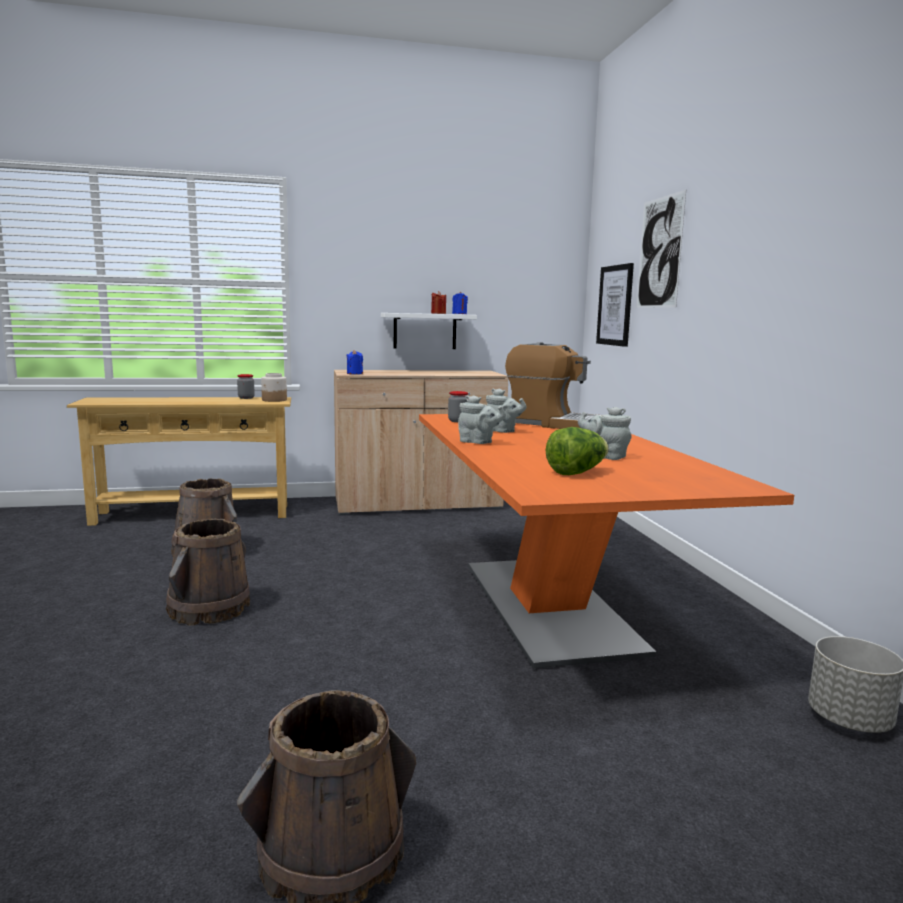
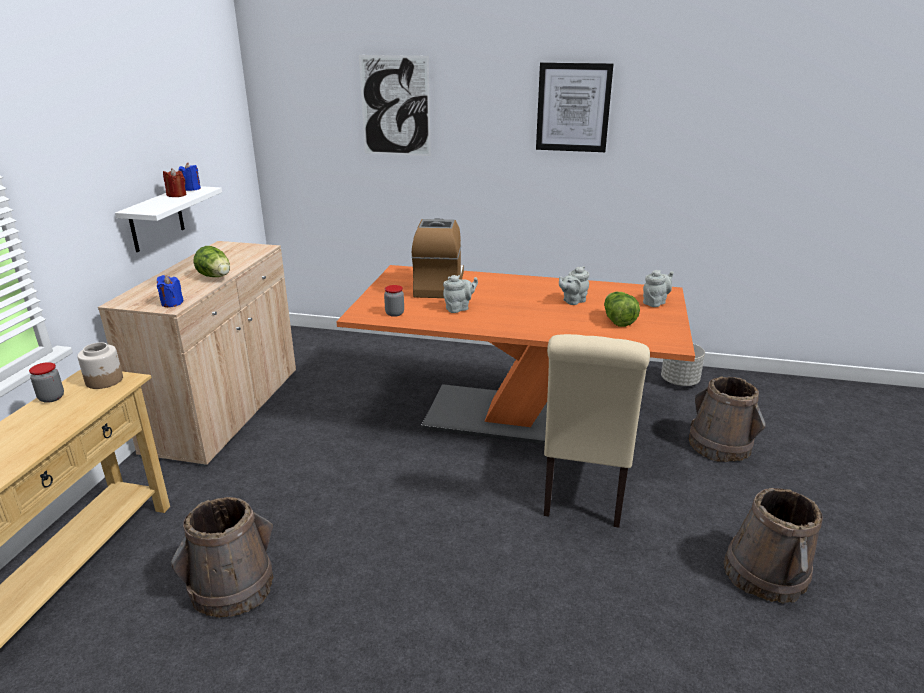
camera: 65 degrees left, 15 degrees up
brown bucket [166,518,250,626] -> brown bucket moved to [689,376,766,462]
grey teapot [458,395,506,444] -> grey teapot moved to [643,270,674,307]
coffee machine [505,342,601,429] -> coffee machine turned 45 degrees counterclockwise [411,219,464,298]
picture [596,263,634,347] -> picture moved to [536,62,614,152]
none -> lettuce [193,246,230,277]
none -> beige chair [544,334,650,528]

